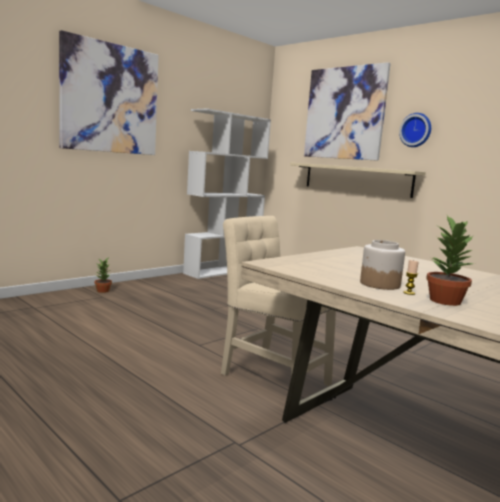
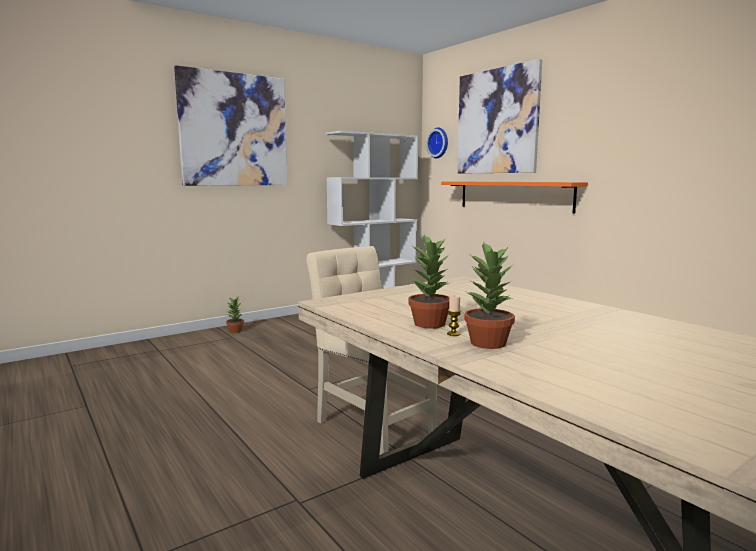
camera: 10 degrees right, 0 degrees up
beige shelf [290,163,426,198] -> orange shelf [441,182,588,214]
jar [360,240,405,290] -> potted plant [408,235,450,328]
wall clock [399,113,431,147] -> wall clock moved to [426,128,448,159]

